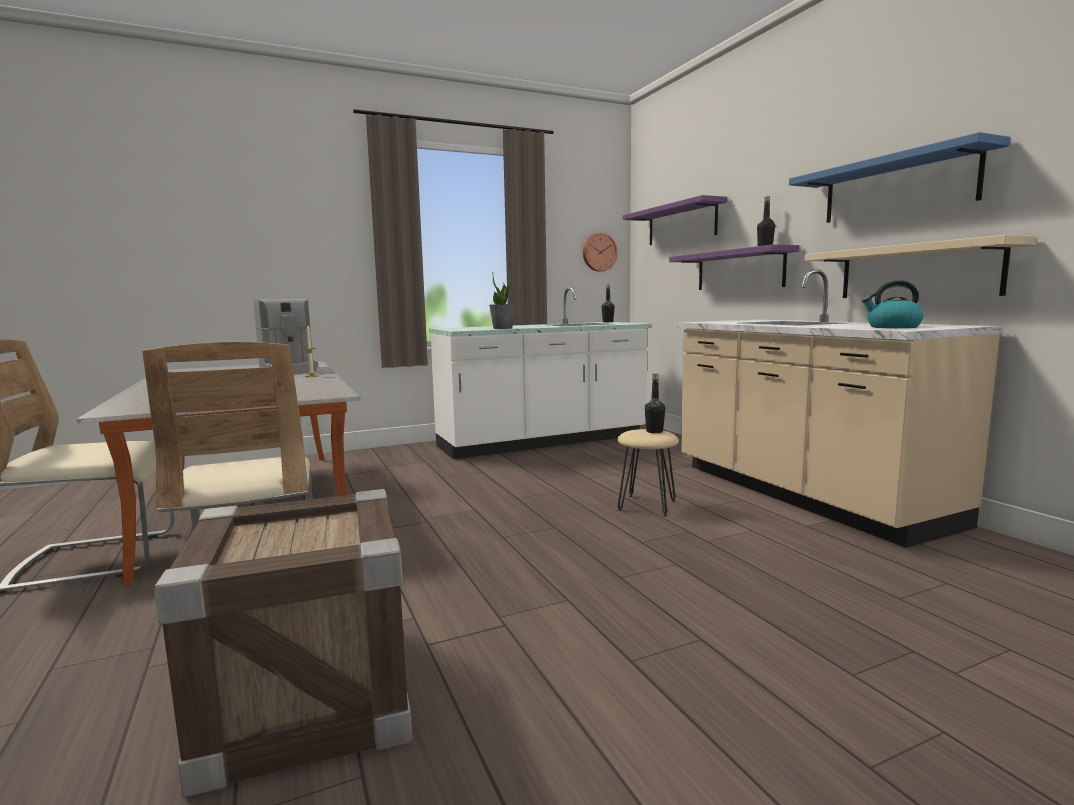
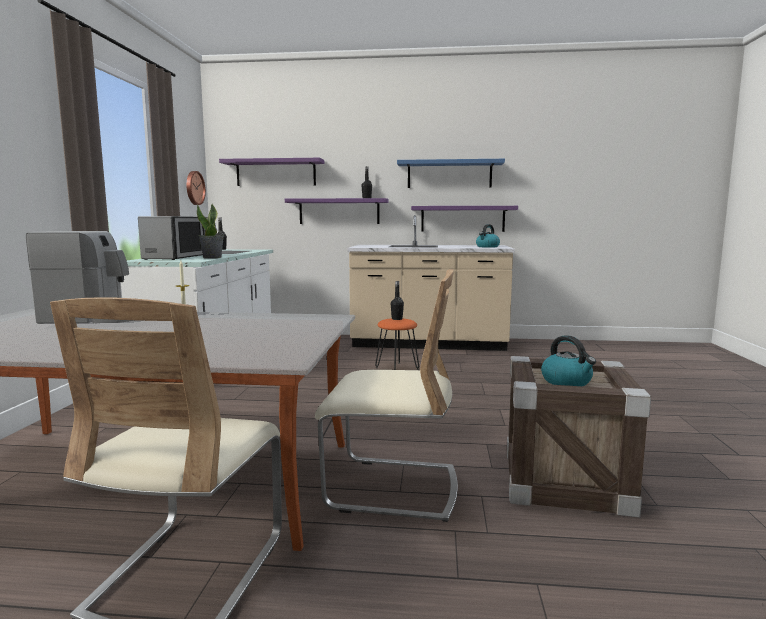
camera: 60 degrees left, 0 degrees up
beige stool [618,429,679,516] -> orange stool [375,318,419,370]
beige shelf [805,235,1036,298] -> purple shelf [411,206,518,232]
none -> microwave [138,216,207,260]
none -> kettle [541,335,596,386]

